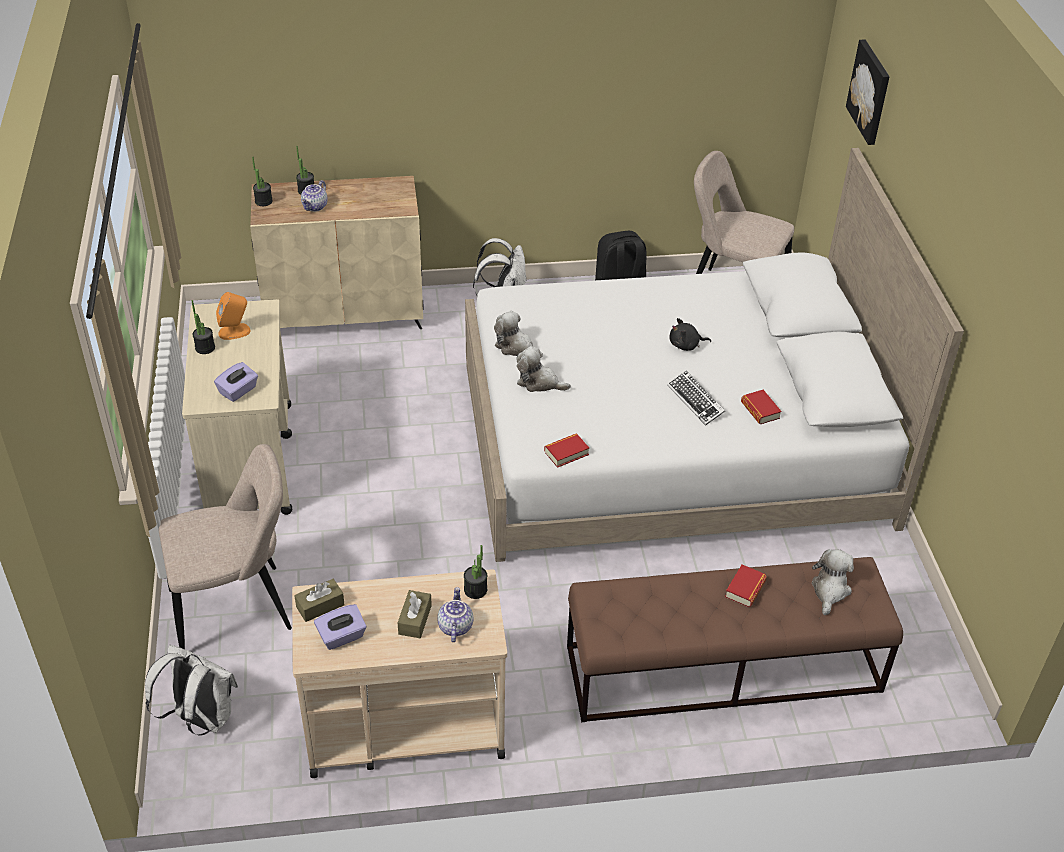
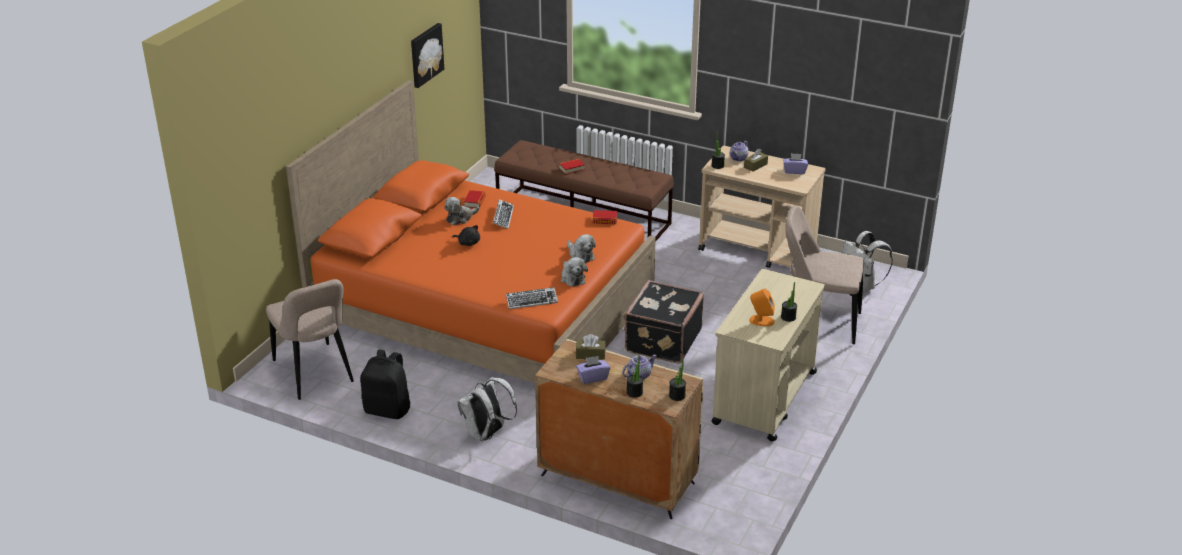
camera: 145 degrees left, 10 degrees down
purple tissue box [214,362,258,402] -> purple tissue box moved to [576,356,610,384]
brown tissue box [294,579,344,622] -> brown tissue box moved to [576,334,606,360]
white bed [465,148,964,562] -> orange bed [286,80,656,383]
plush toy [812,549,854,615] -> plush toy moved to [445,197,480,225]
picture [846,40,890,145] -> picture moved to [411,23,444,88]
none -> keyboard [506,287,558,309]
none -> black suitcase [624,280,704,363]

